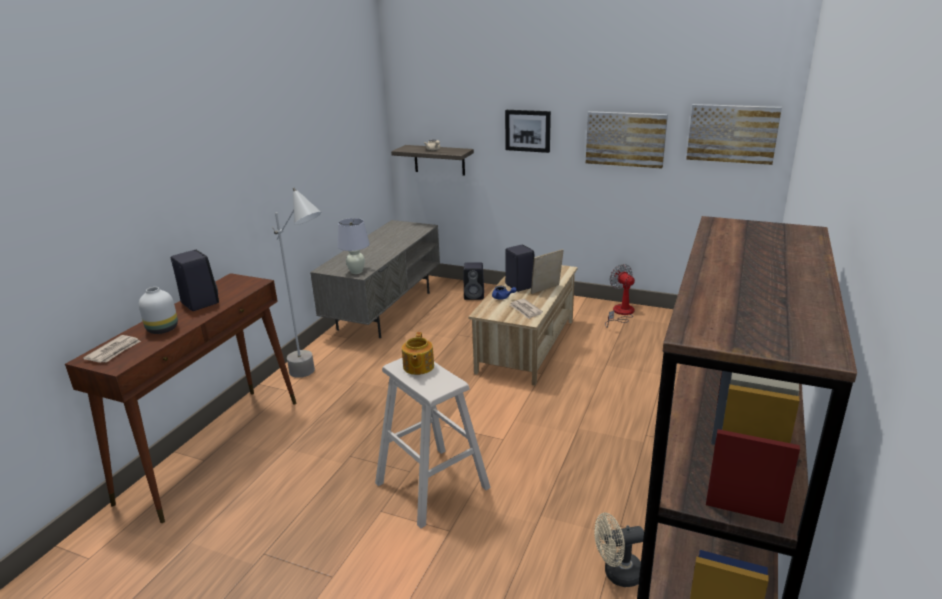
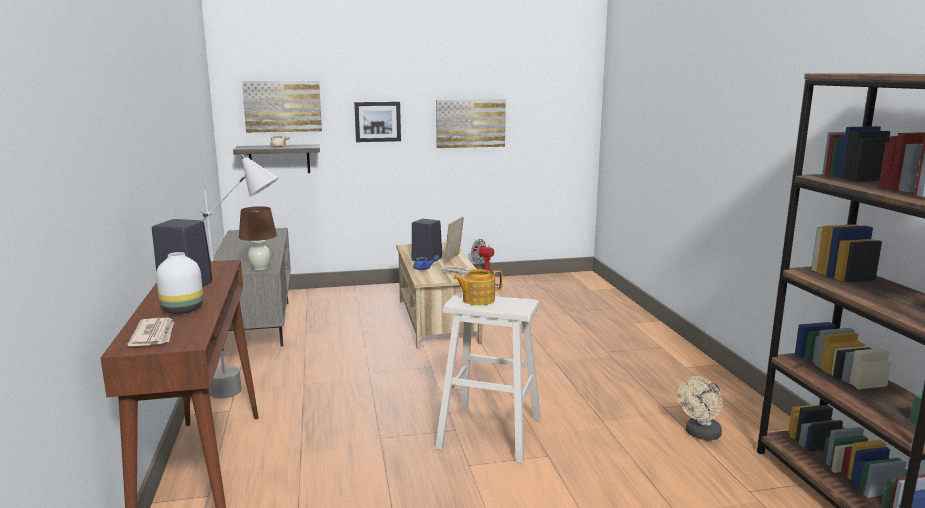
camera: 35 degrees left, 10 degrees down
white table lamp [337,218,370,274] -> brown table lamp [239,206,277,270]
teapot [402,332,434,375] -> teapot turned 105 degrees clockwise [453,269,503,305]
black speaker [464,262,484,300] -> none
picture [686,104,782,165] -> picture moved to [242,81,322,133]

